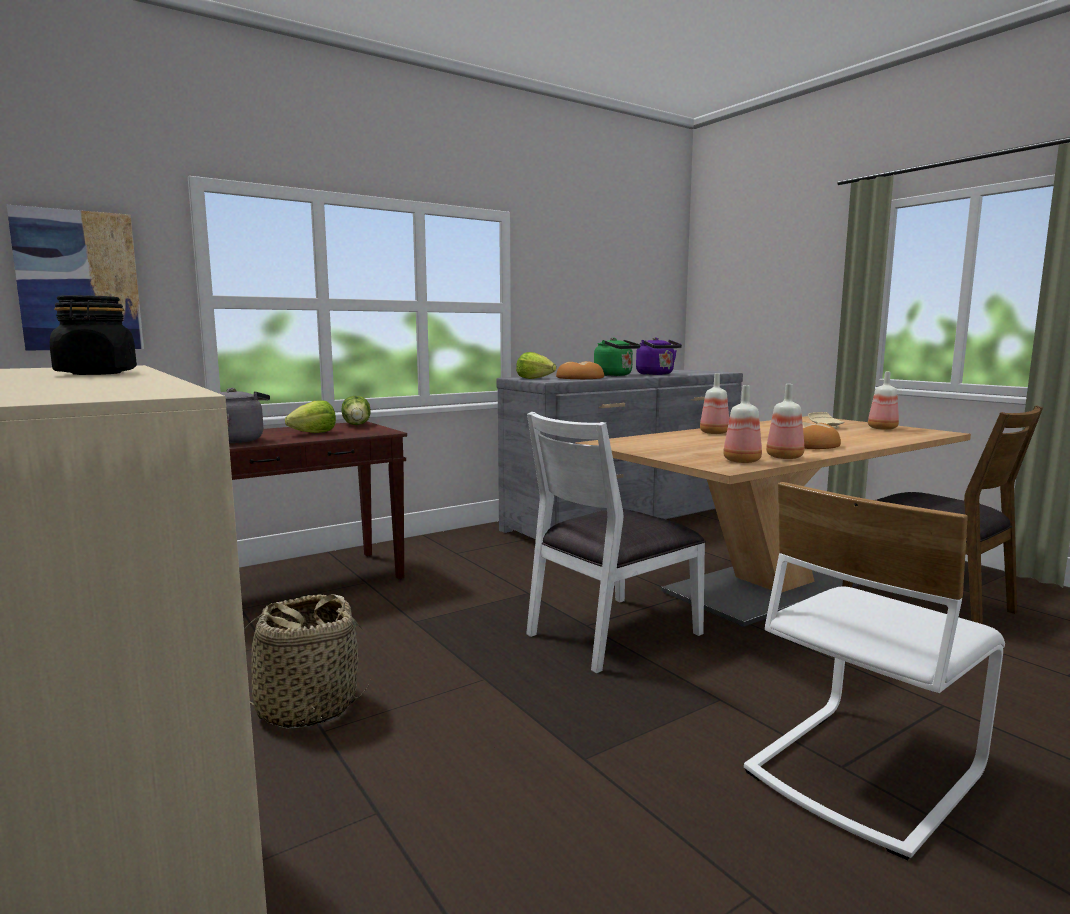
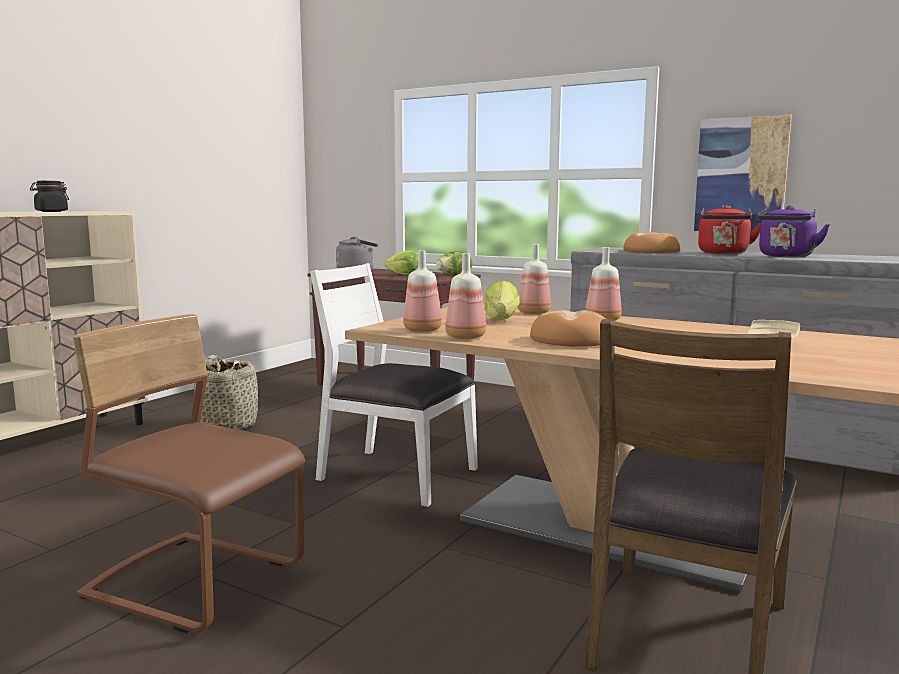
camera: 65 degrees right, 0 degrees up
picture [7,205,144,350] -> picture moved to [694,115,792,231]
lettuce [516,352,556,379] -> lettuce moved to [484,281,520,320]
green kettle [594,337,641,376] -> red kettle [698,205,761,254]
white chair [744,482,1005,860] -> brown chair [73,314,305,633]
bottle [868,372,899,430] -> bottle moved to [518,244,551,314]

